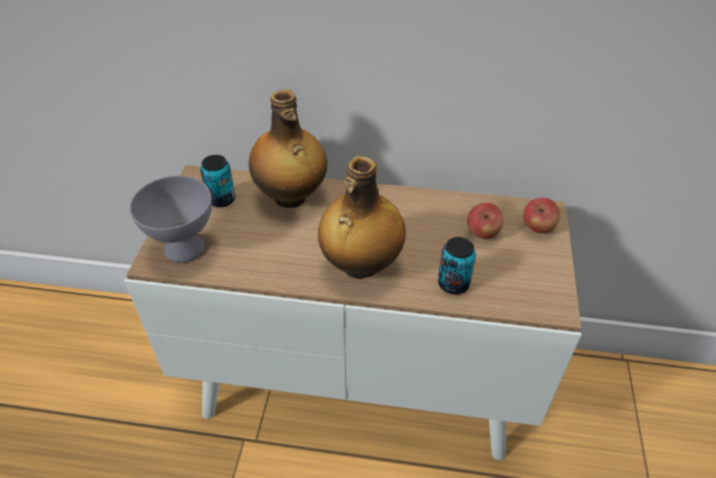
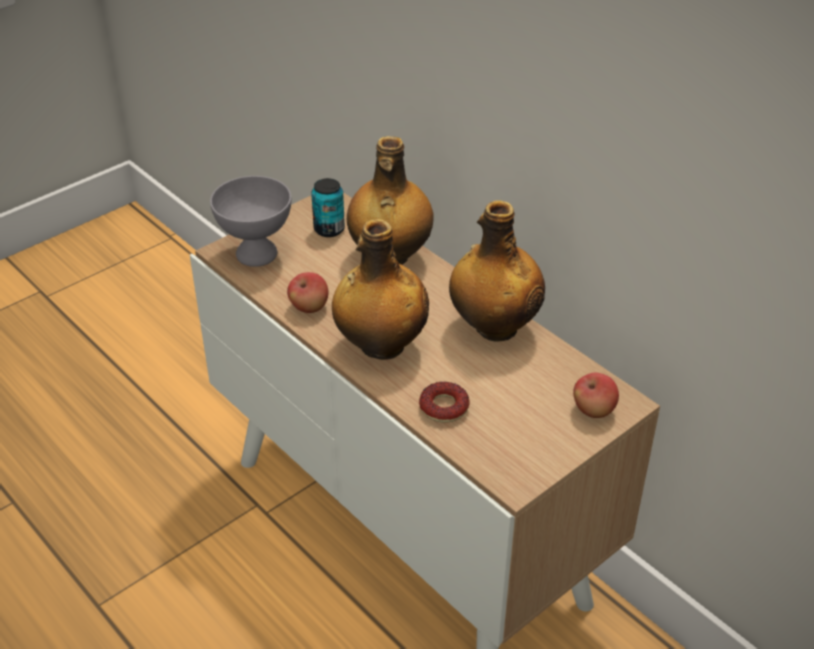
camera: 40 degrees right, 5 degrees down
can [438,237,476,294] -> donut [419,382,469,423]
apple [467,203,504,239] -> apple moved to [287,272,328,313]
none -> bottle [449,201,545,342]

